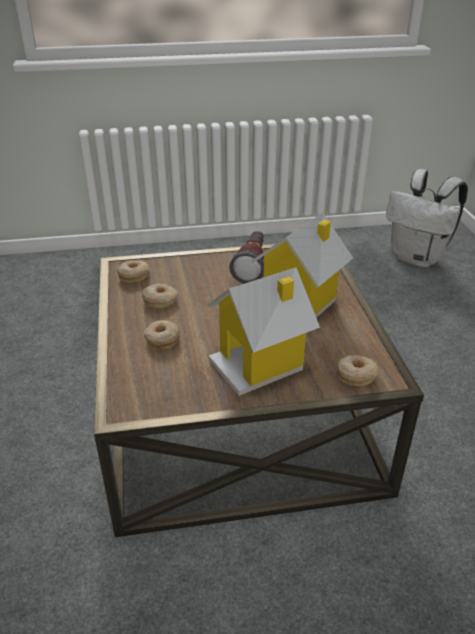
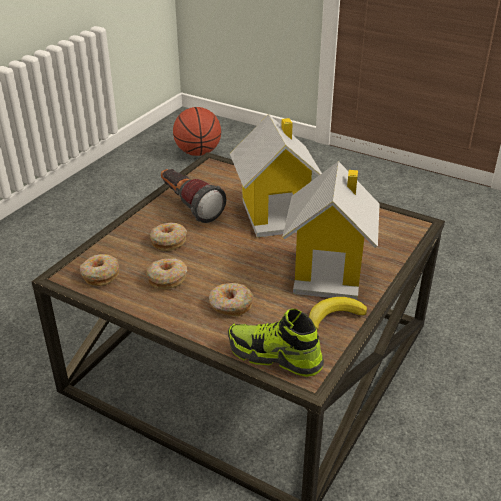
camera: 50 degrees left, 0 degrees up
donut [337,355,378,386] -> donut moved to [150,223,187,251]
white backpack [386,169,468,268] -> basketball [173,107,221,156]
none -> shoe [228,309,324,377]
none -> banana [309,297,367,330]

